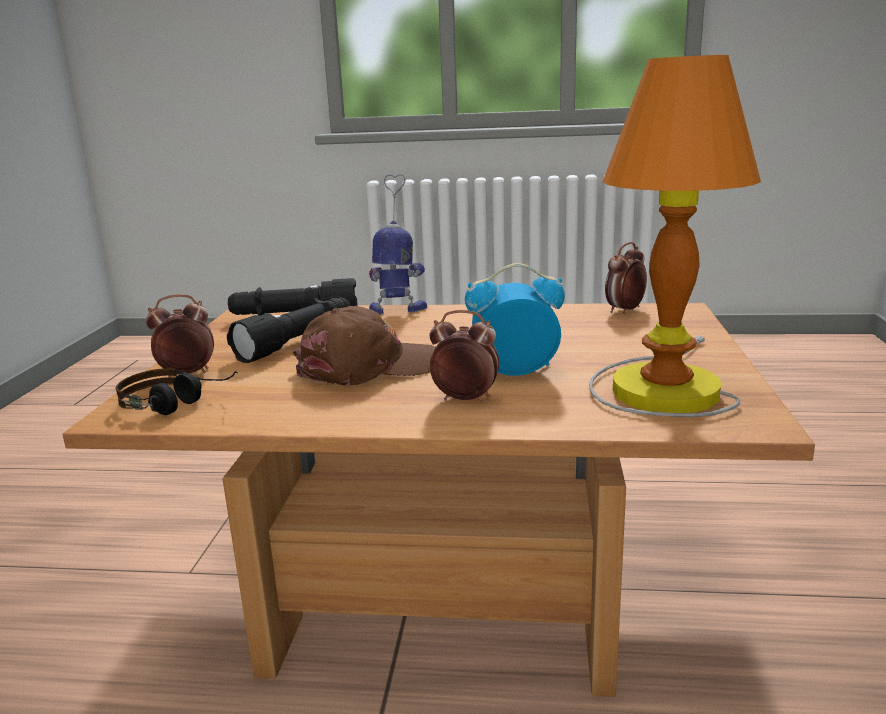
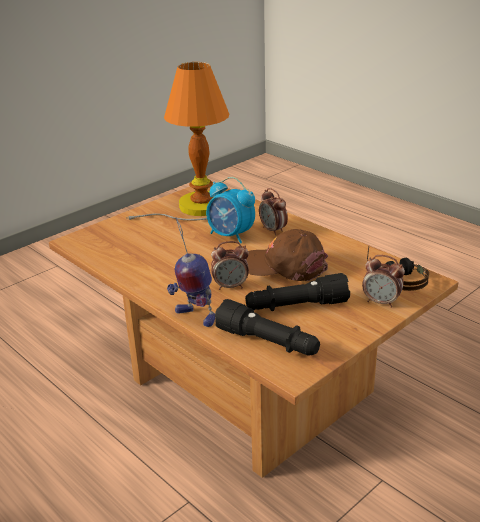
camera: 140 degrees left, 10 degrees up
alarm clock [605,242,647,314] -> alarm clock moved to [211,241,249,290]

